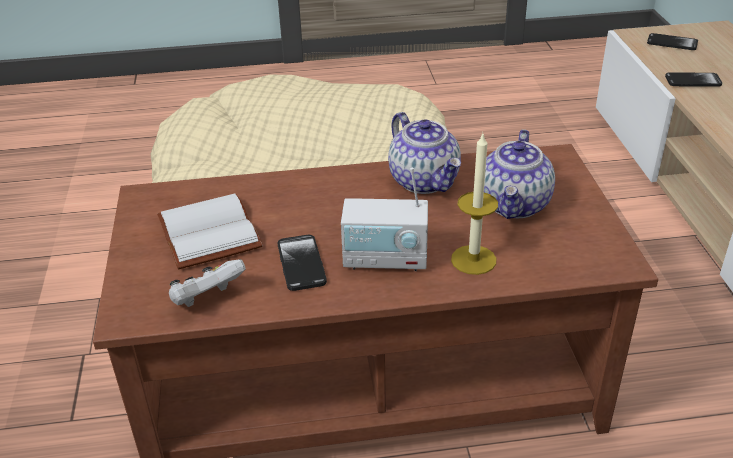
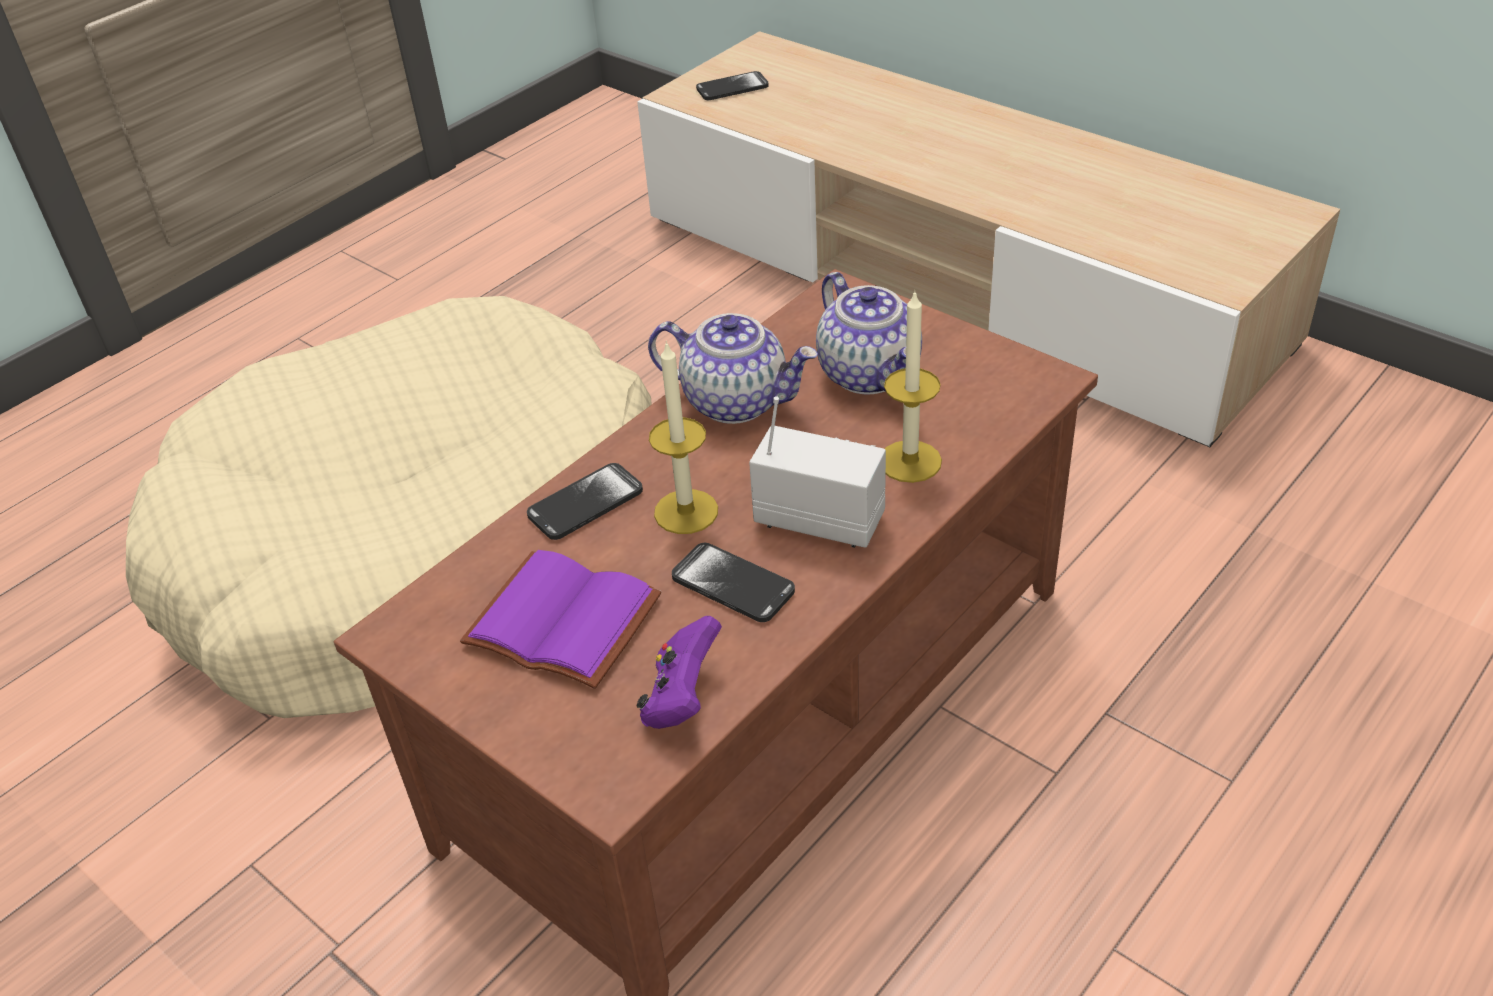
camera: 40 degrees left, 5 degrees up
white book [157,194,263,269] -> purple book [460,550,661,689]
white game controller [169,259,246,307] -> purple game controller [637,616,722,729]
radio [341,168,428,271] -> radio turned 120 degrees counterclockwise [749,397,886,548]
phone [665,73,722,87] -> phone moved to [527,463,643,540]
none -> candle [649,341,718,534]

